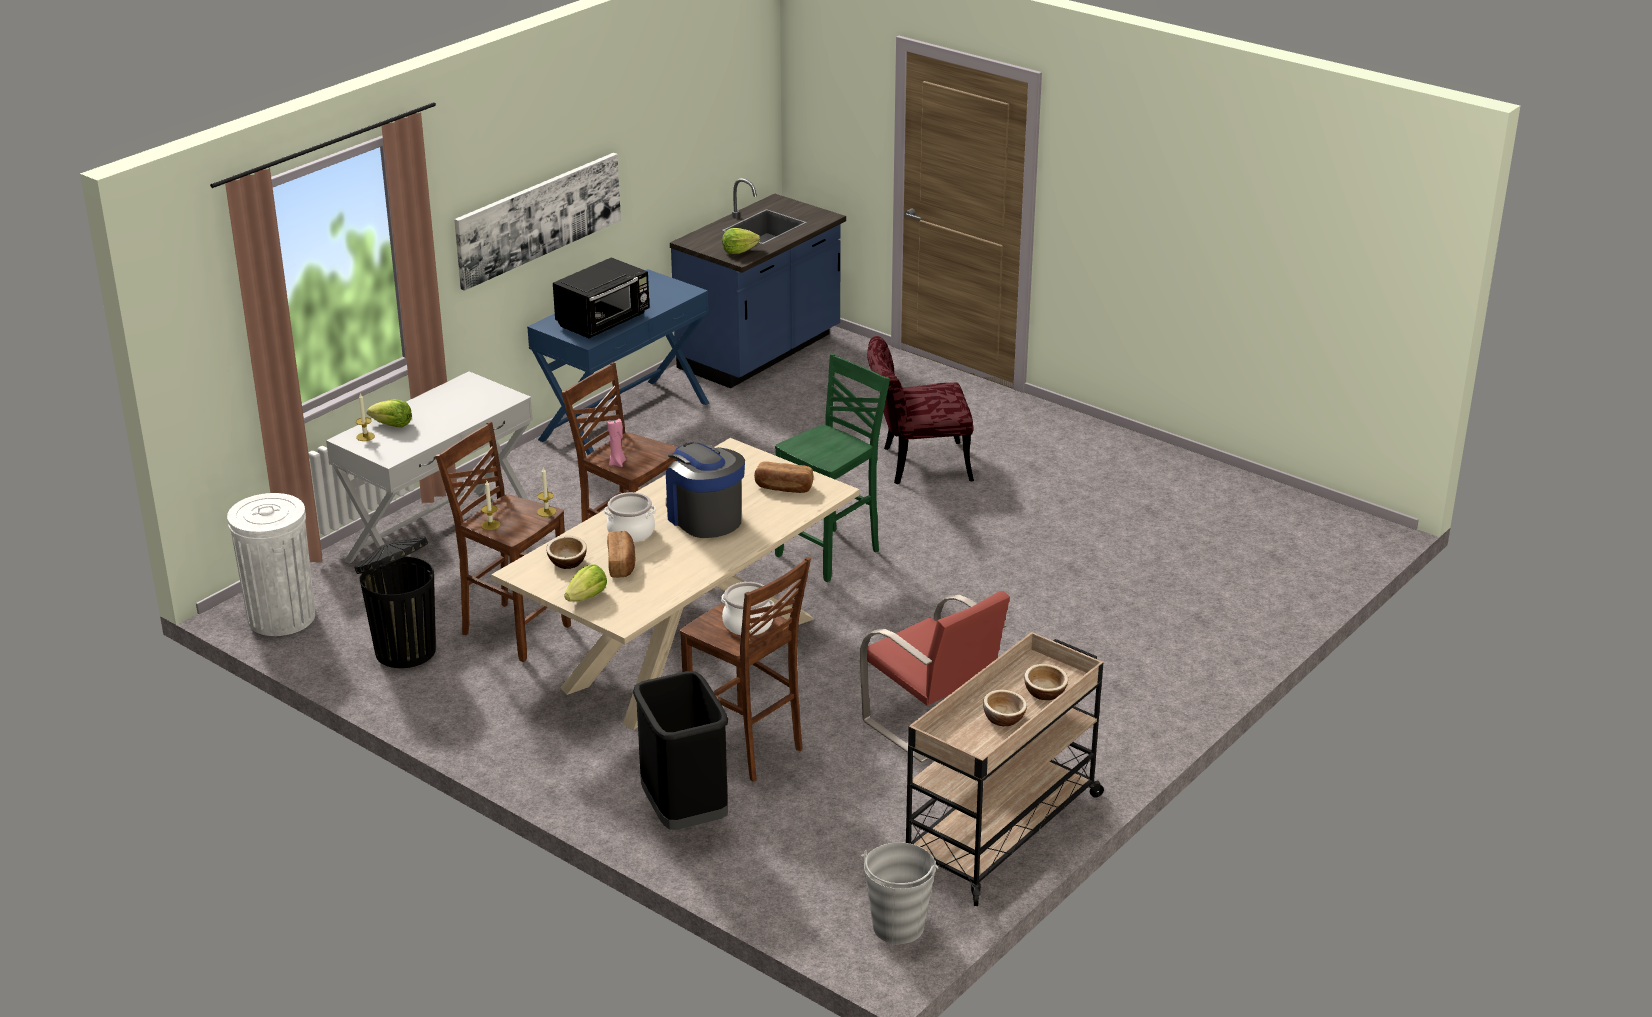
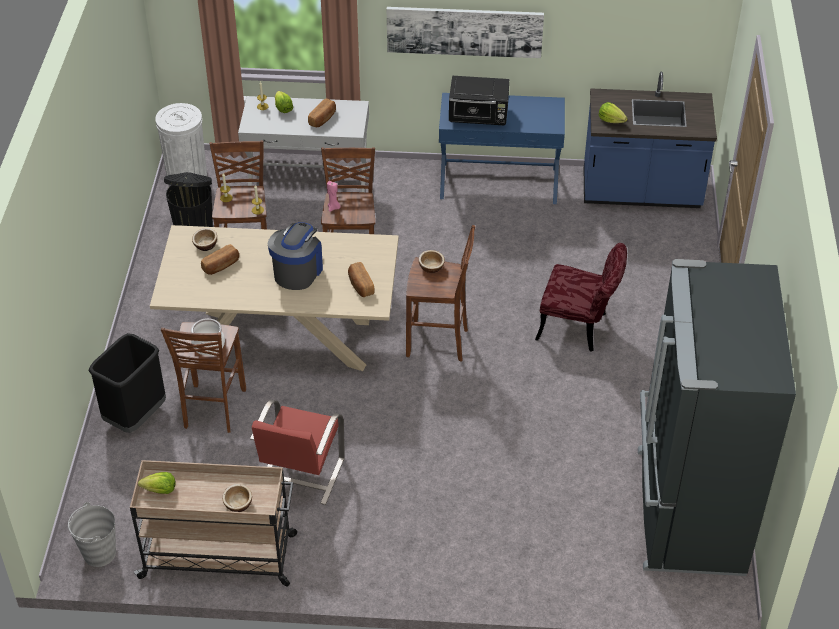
camera: 55 degrees right, 15 degrees up
lettuce [564,564,607,602] -> lettuce moved to [138,472,176,494]
cooking pot [604,492,656,542] -> none
green stool [775,354,890,582] -> brown stool [406,225,475,362]
red chair [867,336,974,484] -> red chair turned 150 degrees clockwise [535,243,627,352]
bowl [983,690,1027,726] -> bowl moved to [419,250,445,273]
none -> bread [308,98,336,127]
none -> black fridge [638,259,796,576]

